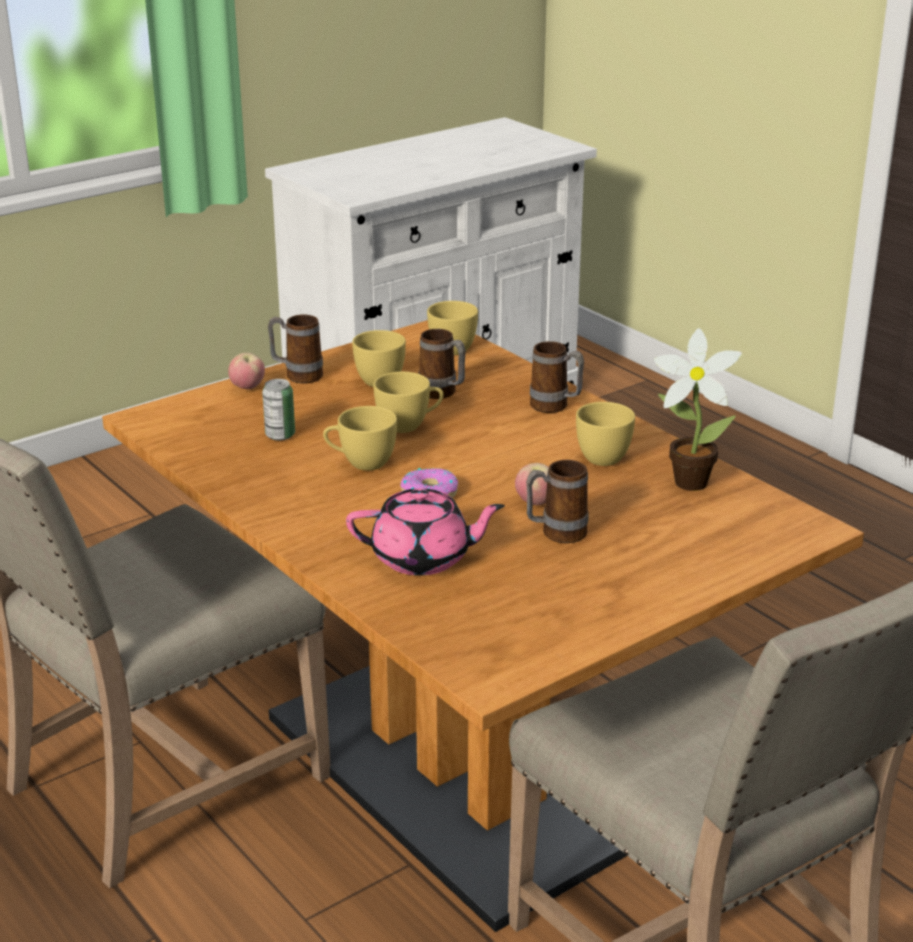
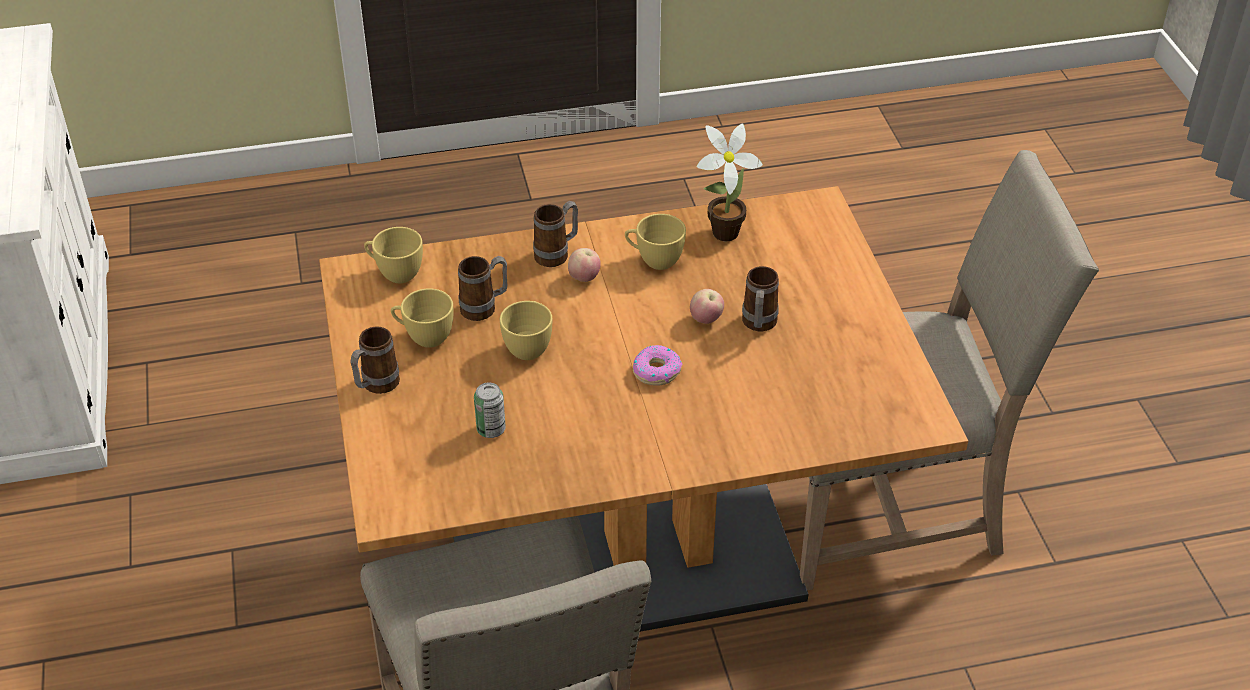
camera: 65 degrees left, 15 degrees up
apple [228,353,265,389] -> apple moved to [568,248,601,282]
yellow cup [323,406,397,470] -> none
pink teapot [346,488,505,576] -> none

